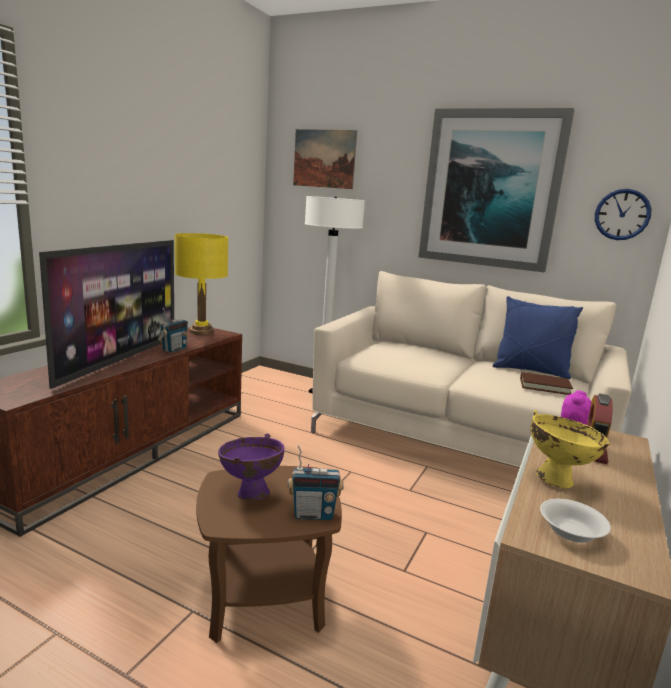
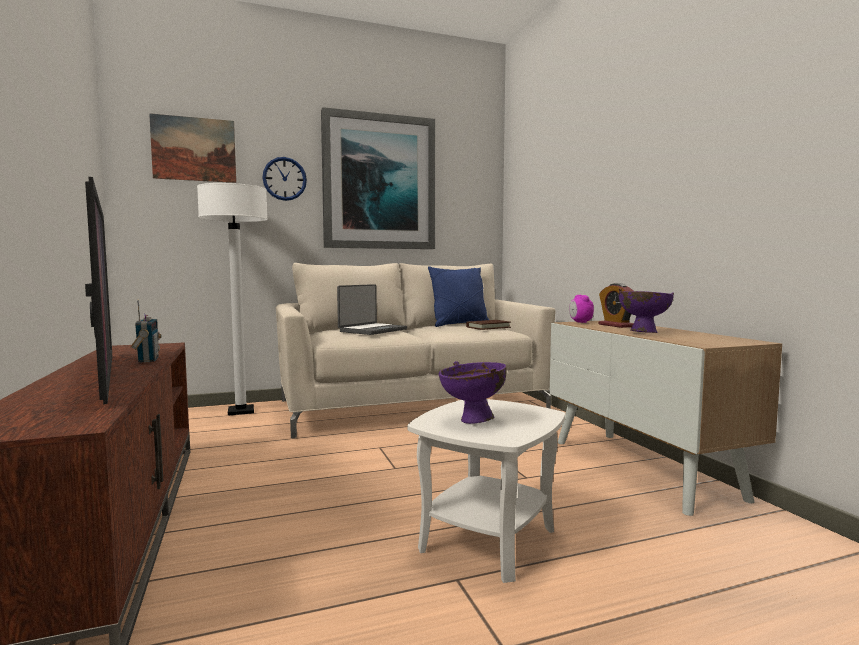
camera: 45 degrees left, 10 degrees down
yellow table lamp [174,233,229,335] -> none
brown side table [196,466,342,643] -> white side table [408,399,565,583]
radio [288,445,344,520] -> none
yellow bowl [531,410,610,489] -> purple bowl [619,289,674,333]
white bowl [540,499,611,543] -> none
wall clock [595,189,652,240] -> wall clock moved to [262,157,307,201]
none -> laptop [337,284,407,335]

